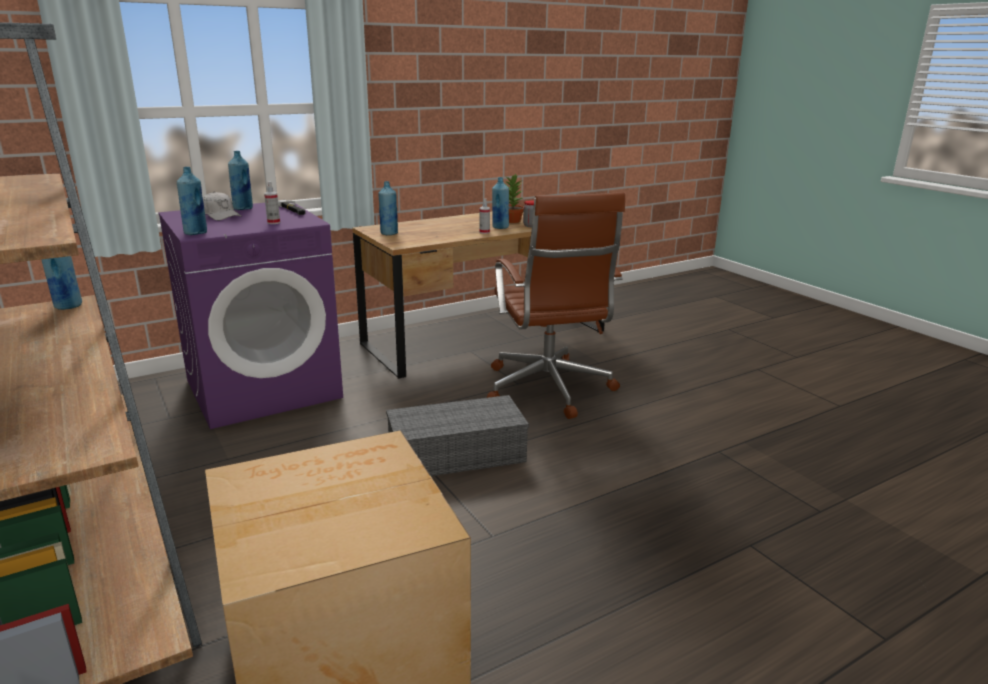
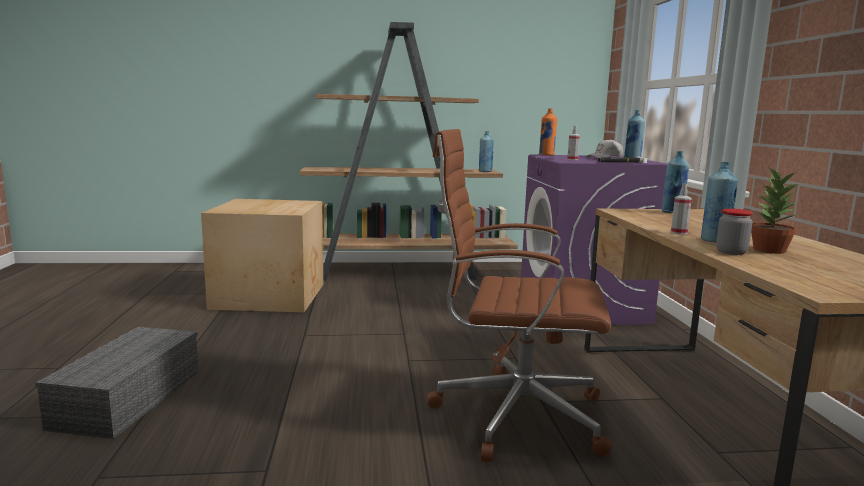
camera: 115 degrees right, 10 degrees down
blue bottle [177,167,207,235] -> orange bottle [539,109,557,156]
grey storage box [386,395,529,476] -> grey storage box moved to [35,327,199,439]

